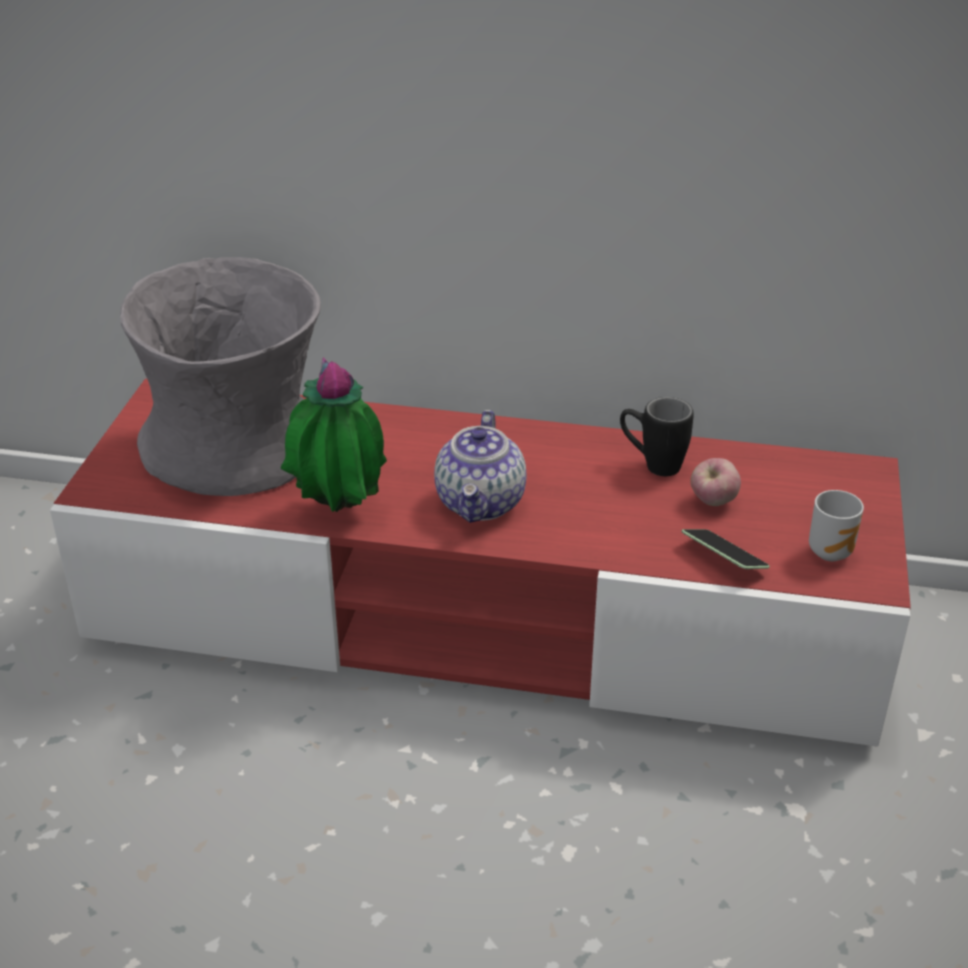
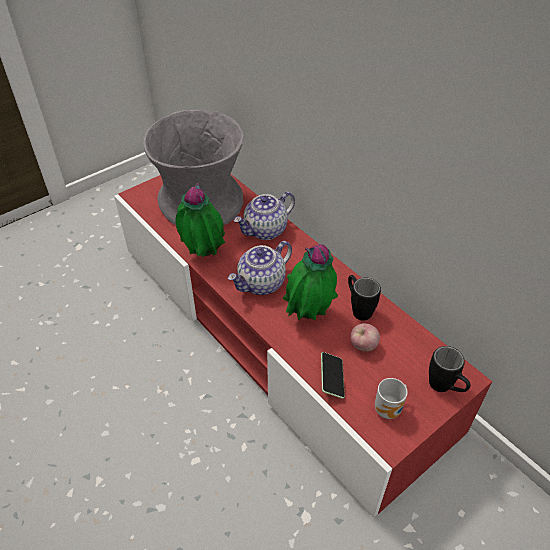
camera: 40 degrees right, 10 degrees up
none -> teapot [234,191,295,240]
none -> potted plant [282,244,338,321]
none -> black mug [429,346,471,392]

